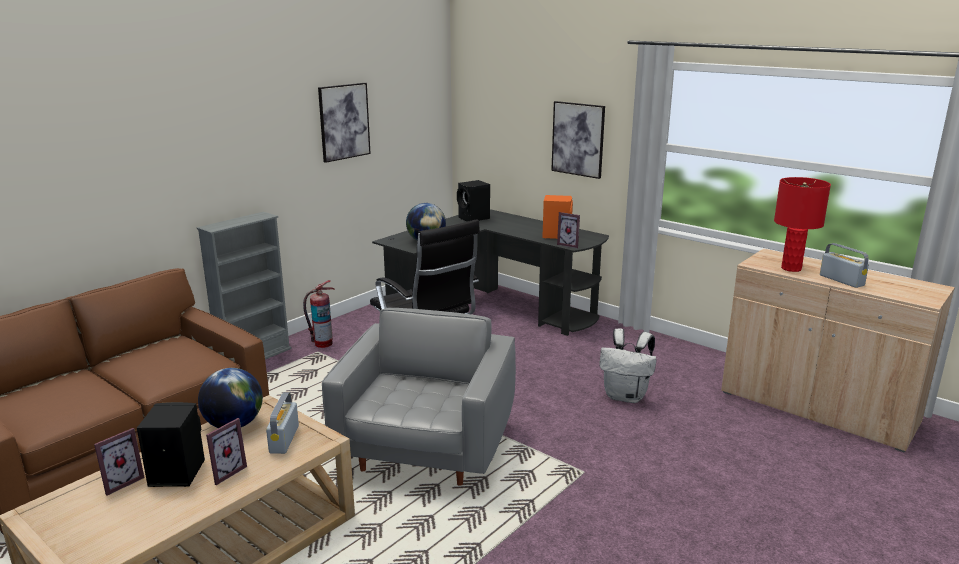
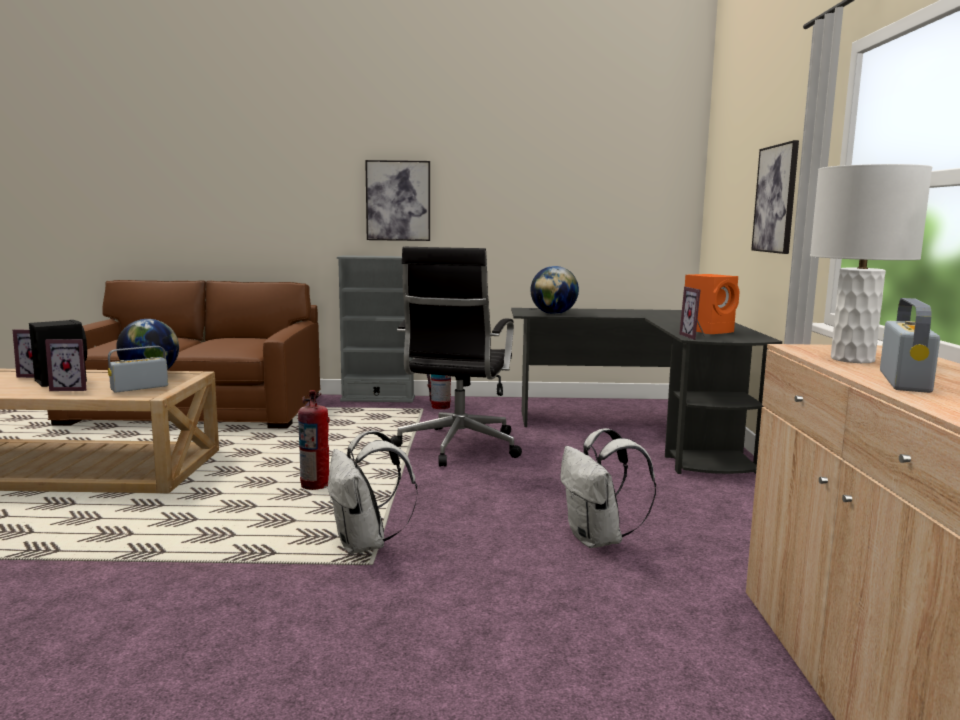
camera: 50 degrees right, 10 degrees down
picture [318,83,371,163] -> picture moved to [365,160,430,241]
grey armchair [322,308,516,485] -> fire extinguisher [298,390,330,490]
black speaker [457,180,490,222] -> none
red table lamp [774,177,831,272] -> white table lamp [810,164,932,363]
none -> white backpack [328,430,418,554]

